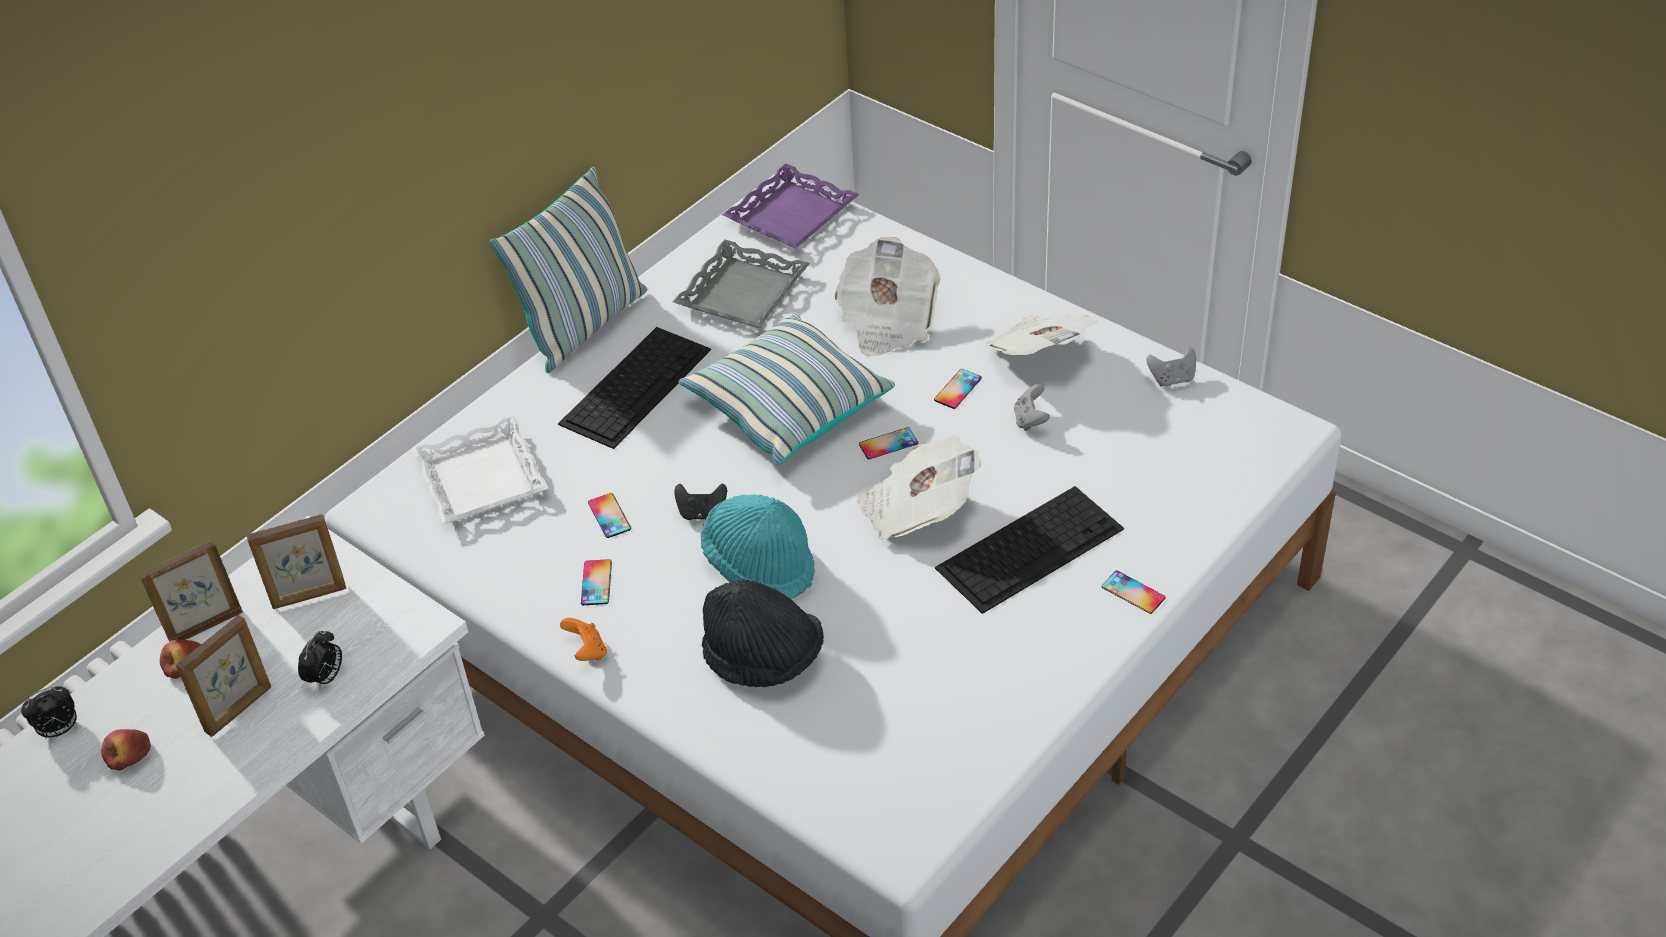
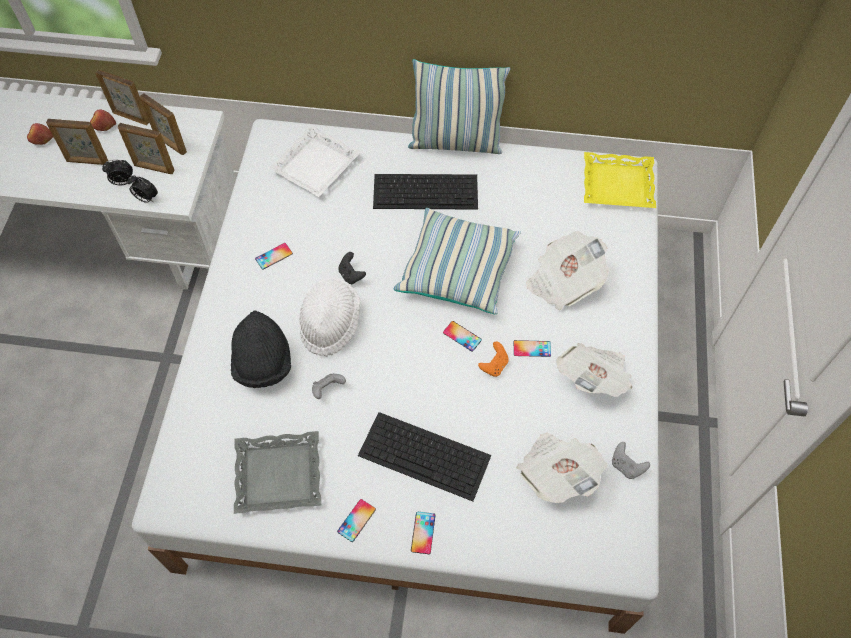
camera: 55 degrees right, 15 degrees up
alarm clock [21,686,78,739] -> alarm clock moved to [127,175,158,203]
orange game controller [560,618,607,661] -> orange game controller moved to [478,342,508,377]
phone [588,493,631,538] -> phone moved to [337,499,376,542]
grey tray [673,239,810,328] -> grey tray moved to [234,431,321,514]
turquoise hat [701,494,815,599] -> white hat [299,278,360,357]
purple tray [722,163,860,248] -> yellow tray [584,152,656,208]
newspaper [857,435,981,541] -> newspaper moved to [516,433,607,503]
grey game controller [1014,384,1050,431] -> grey game controller moved to [312,373,346,399]
none -> picture frame [118,123,175,174]

